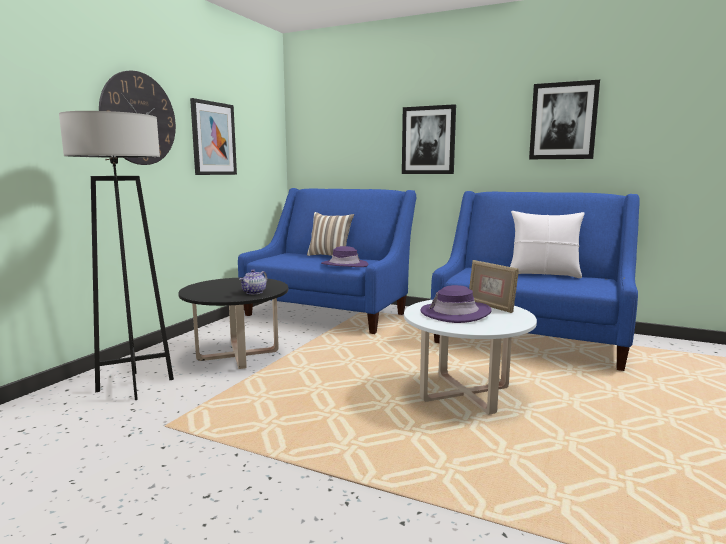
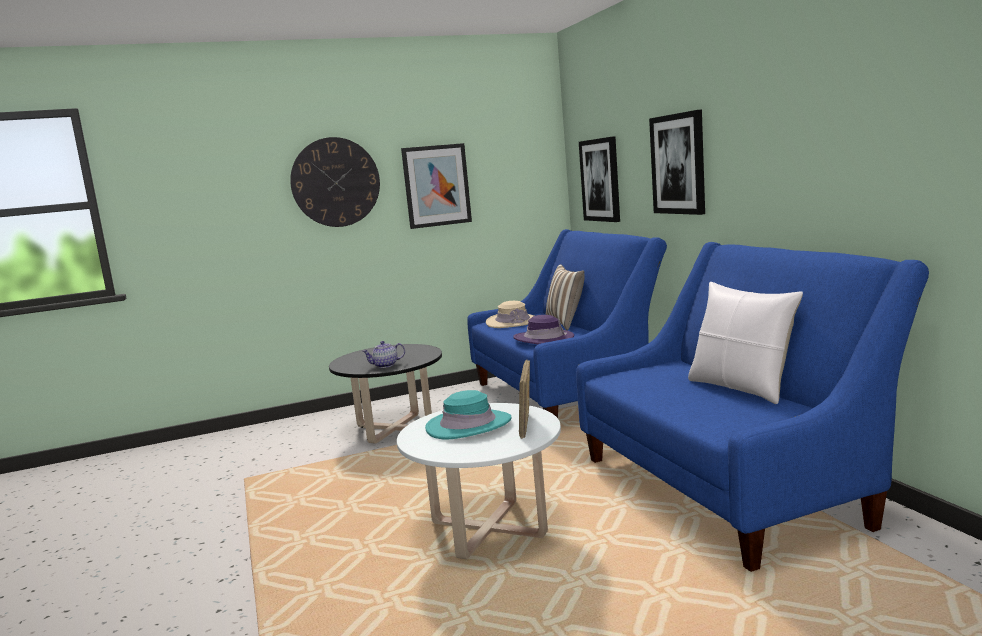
camera: 45 degrees right, 0 degrees up
grey floor lamp [59,111,174,400] -> none
purple hat [421,285,491,323] -> turquoise hat [425,390,512,439]
picture [529,80,600,159] -> picture moved to [579,136,620,222]
none -> beige hat [486,301,534,328]

